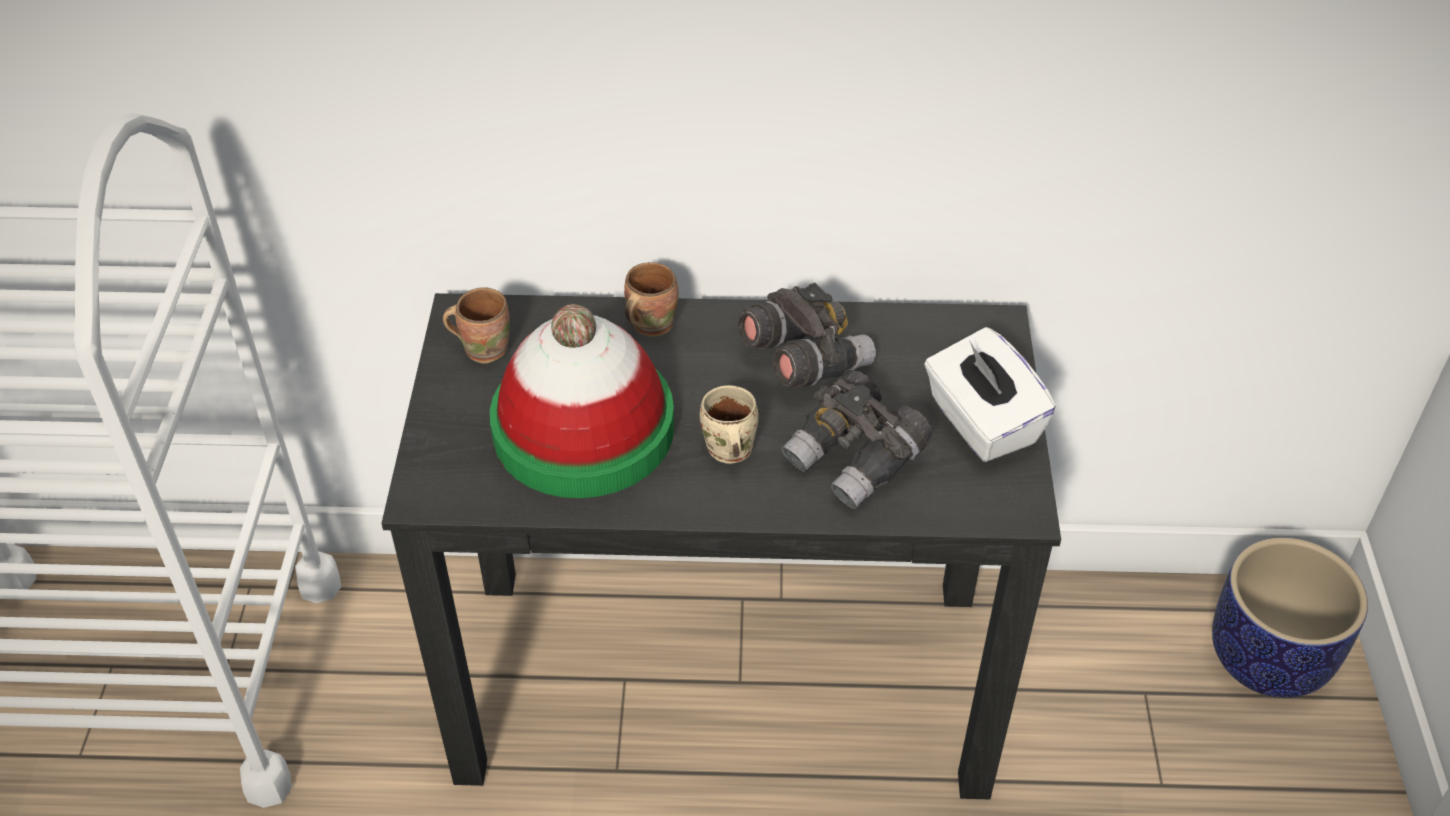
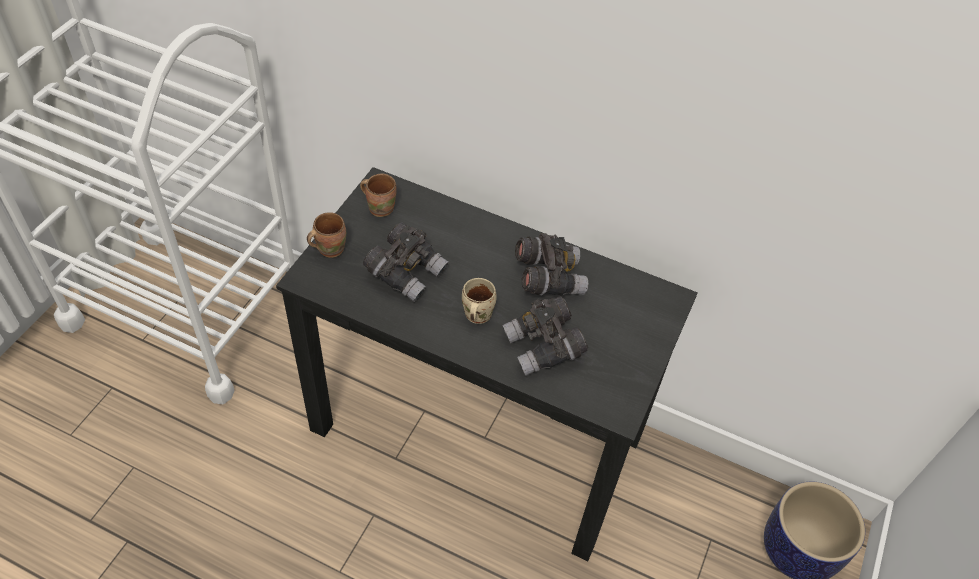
camera: 20 degrees right, 5 degrees up
hat [490,304,674,498] -> grey binoculars [363,222,449,302]
brown mug [624,262,679,337] -> brown mug moved to [307,212,346,258]
white tissue box [924,327,1056,462] -> none

